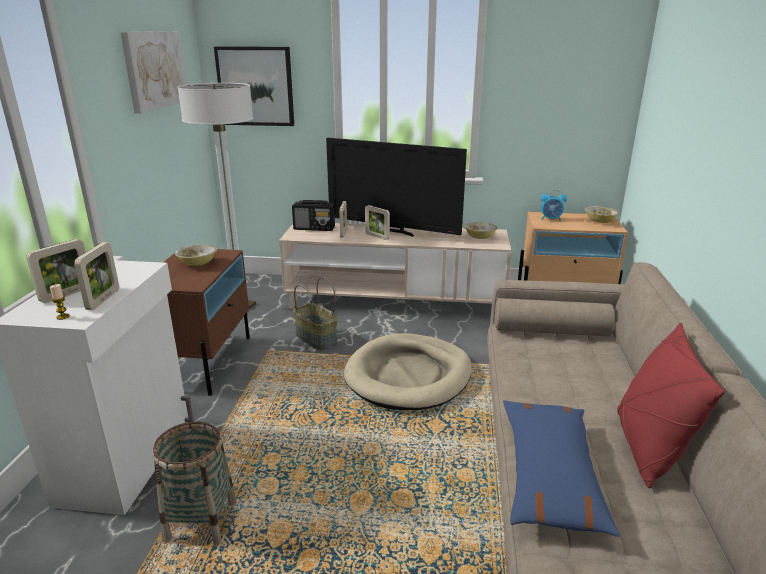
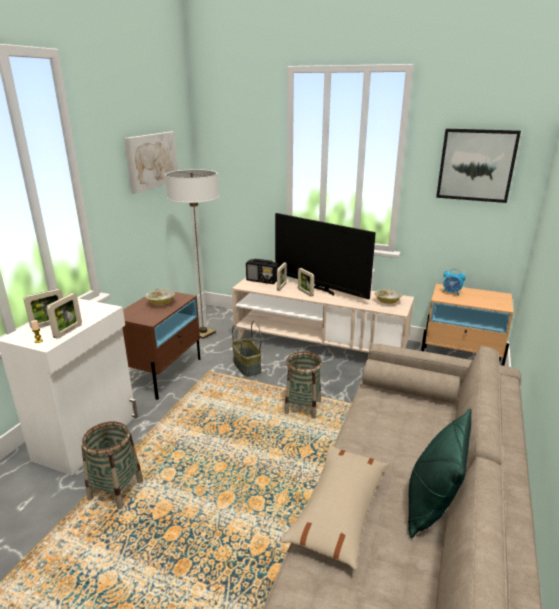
camera: 15 degrees right, 0 degrees up
picture [214,46,294,126] -> picture moved to [436,129,521,203]
beige dog bed [344,333,472,410] -> basket [284,351,322,419]
blue pillow [503,400,620,537] -> beige pillow [281,445,389,570]
bowl [585,206,620,223] -> none
red pillow [617,323,725,489] -> green pillow [408,409,472,538]

